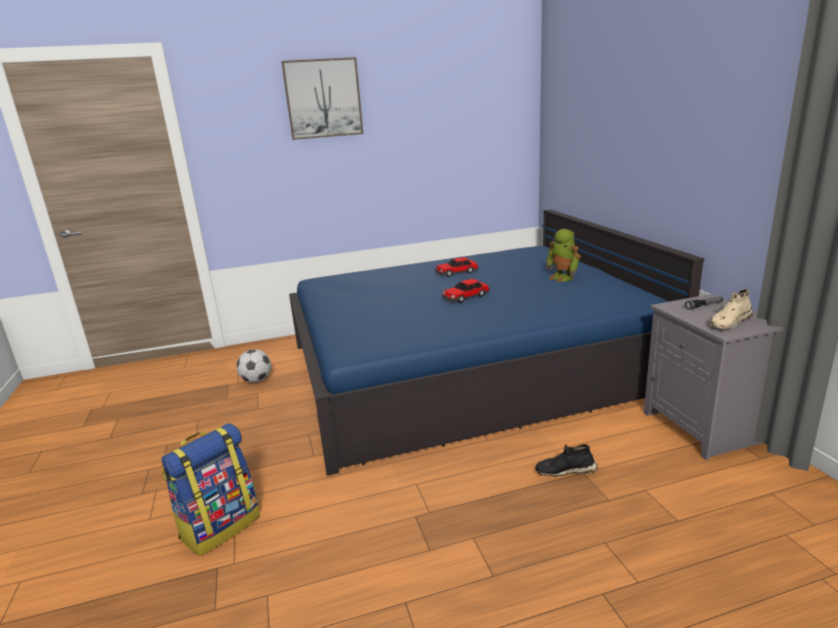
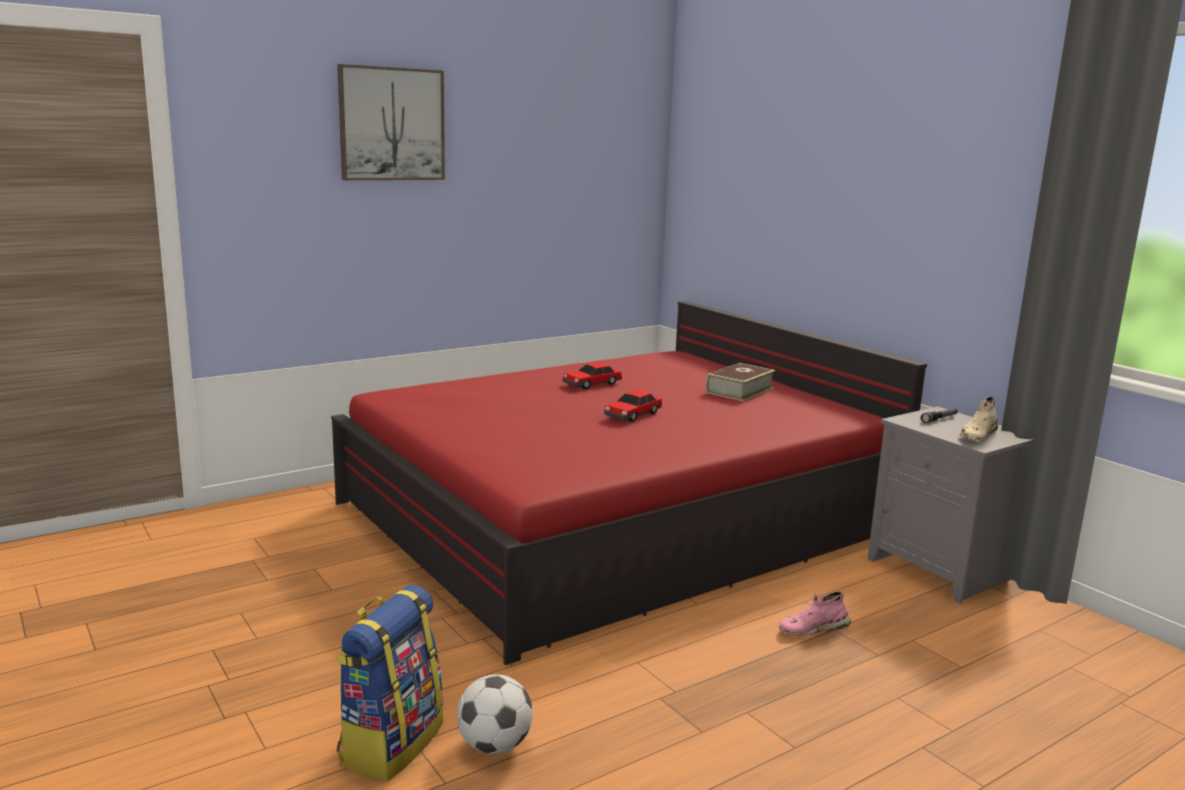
camera: 20 degrees left, 5 degrees down
football [237,349,271,383] -> football moved to [457,674,533,754]
blue bed [289,209,704,476] -> red bed [331,301,927,665]
black shoe [536,444,598,476] -> pink shoe [779,591,851,636]
toy robot [546,229,581,282] -> book [706,363,775,401]

